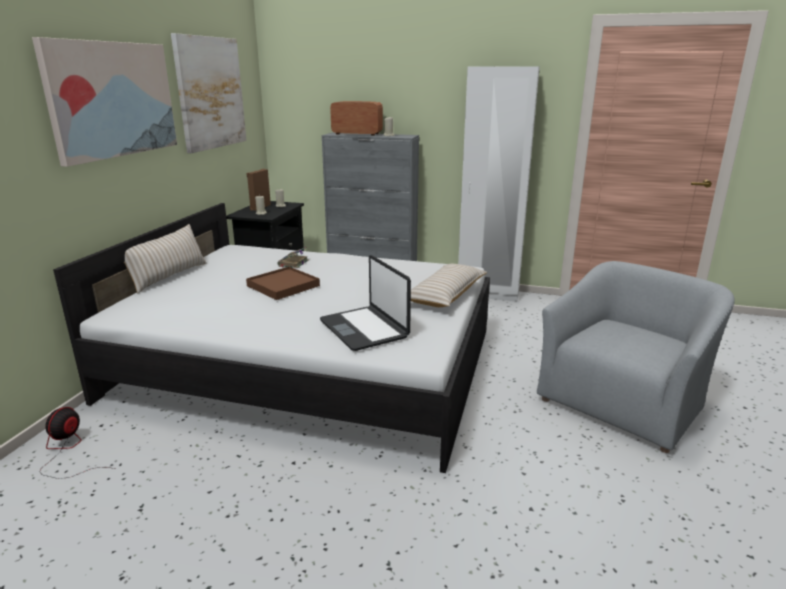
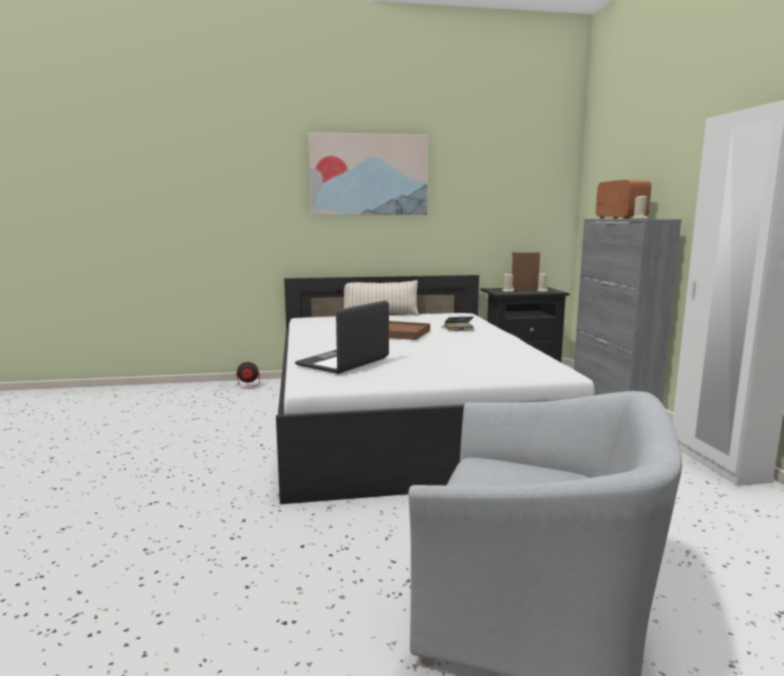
camera: 65 degrees right, 10 degrees down
picture [171,33,246,153] -> none
beige pillow [411,264,487,307] -> none

